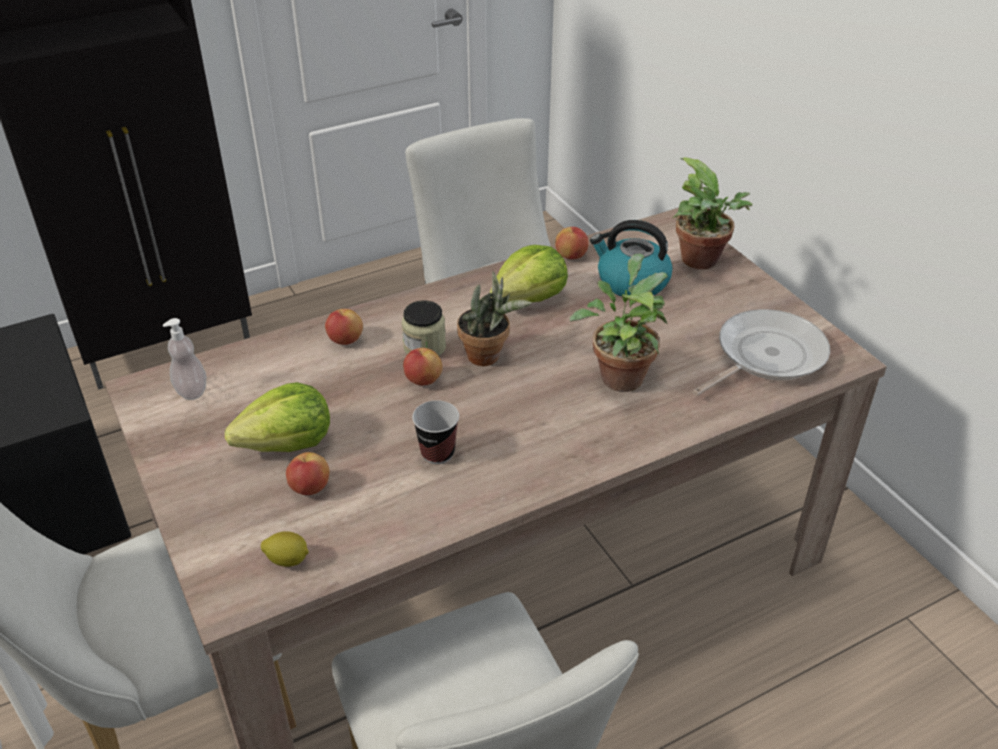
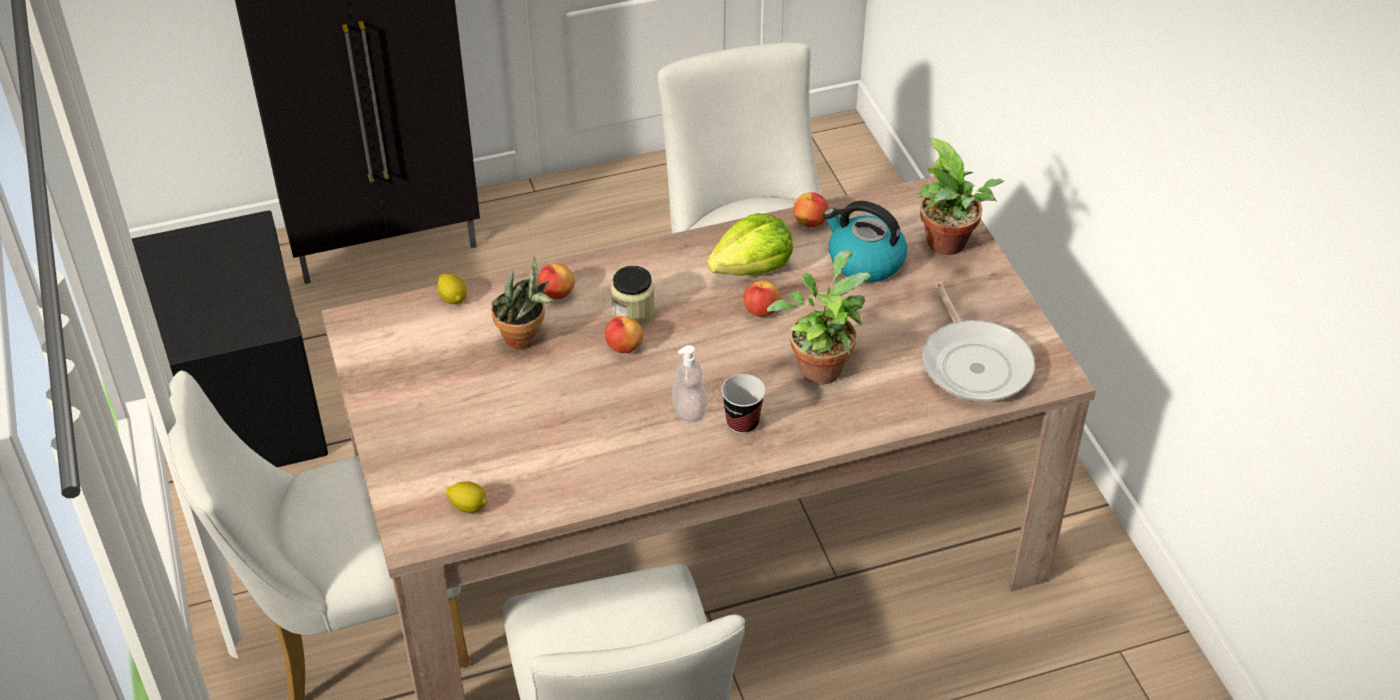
camera: 10 degrees right, 5 degrees up
soap dispenser [163,318,206,400] -> soap dispenser moved to [672,345,708,422]
lettuce [225,382,330,452] -> none
apple [286,452,330,495] -> apple moved to [744,280,781,317]
cup [412,400,459,464] -> cup moved to [721,374,766,434]
potted plant [457,271,532,366] -> potted plant moved to [491,256,551,349]
frying pan [693,309,830,396] -> frying pan turned 105 degrees clockwise [922,282,1035,402]
none -> lemon [438,274,467,304]

